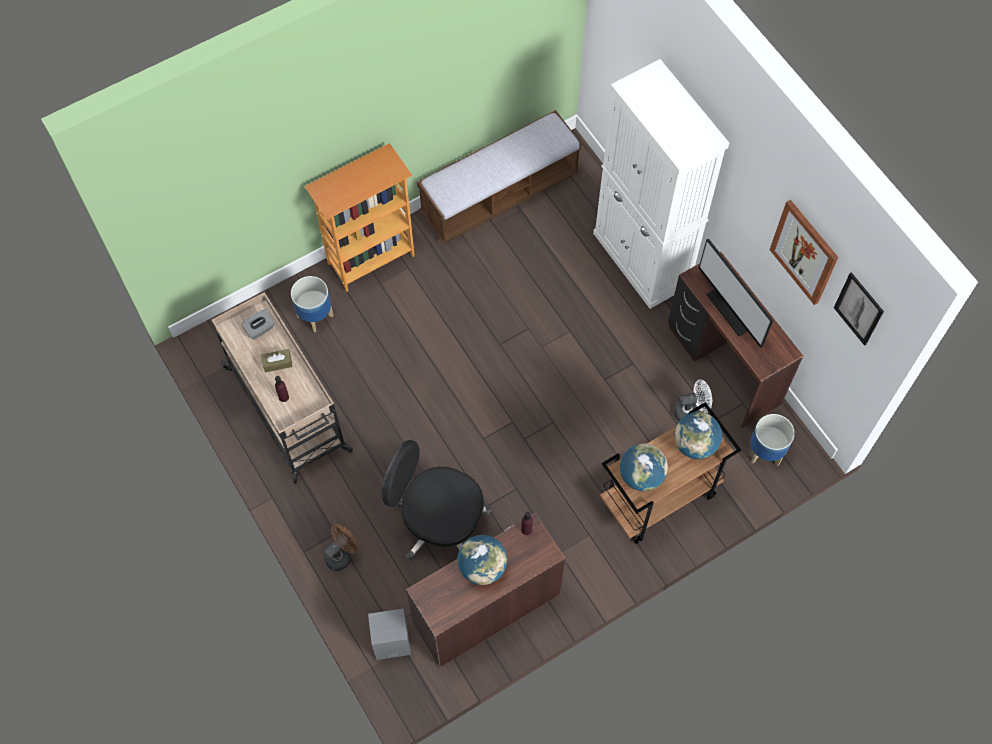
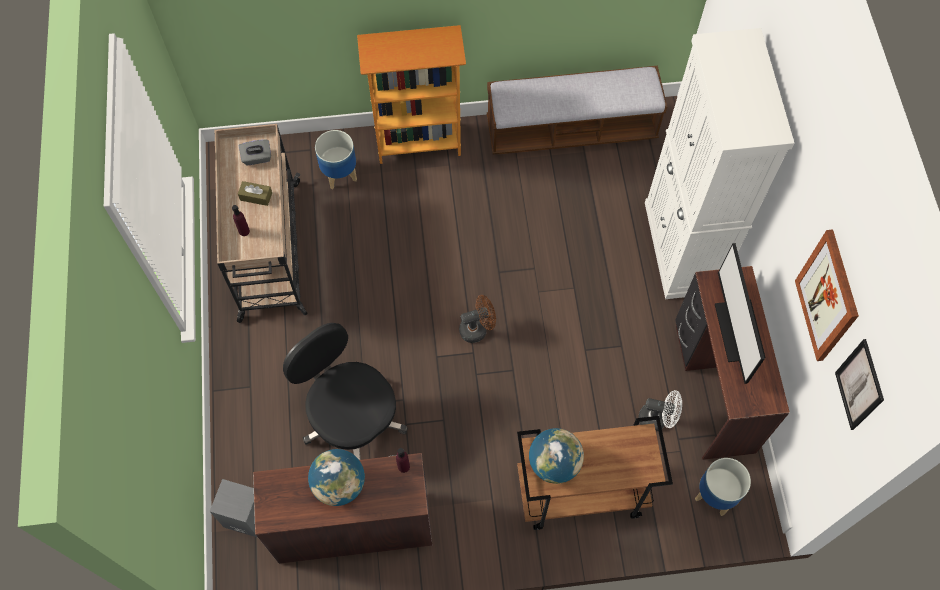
camera: 25 degrees right, 0 degrees up
brown fan [323,524,358,571] -> brown fan moved to [459,295,496,343]
globe [674,412,722,459] -> none

